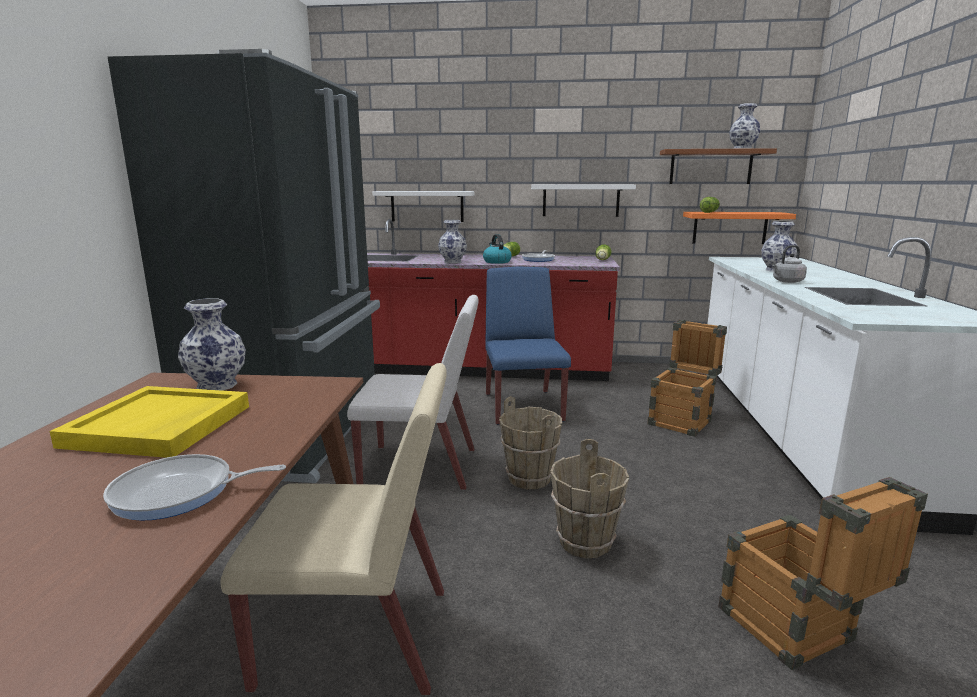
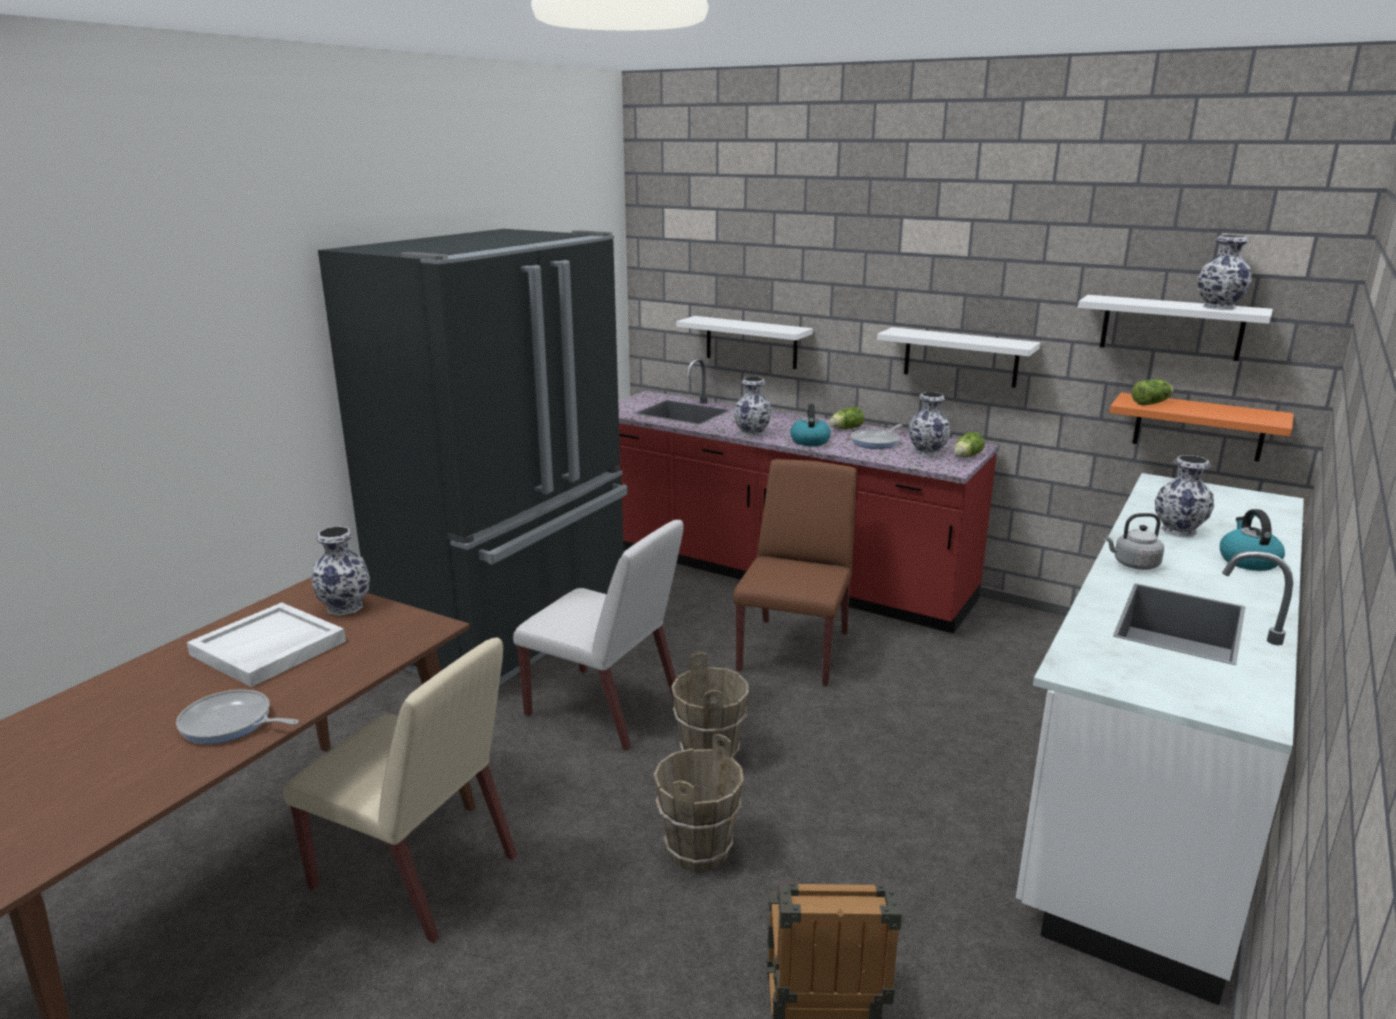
camera: 25 degrees right, 5 degrees up
yellow tray [49,386,249,458] -> white tray [187,603,346,687]
blue chair [485,267,571,425] -> brown chair [733,459,857,686]
crate [648,320,727,437] -> none
brown shelf [660,148,777,184] -> white shelf [1078,295,1273,361]
none -> vase [909,392,950,457]
none -> kettle [1220,509,1285,571]

